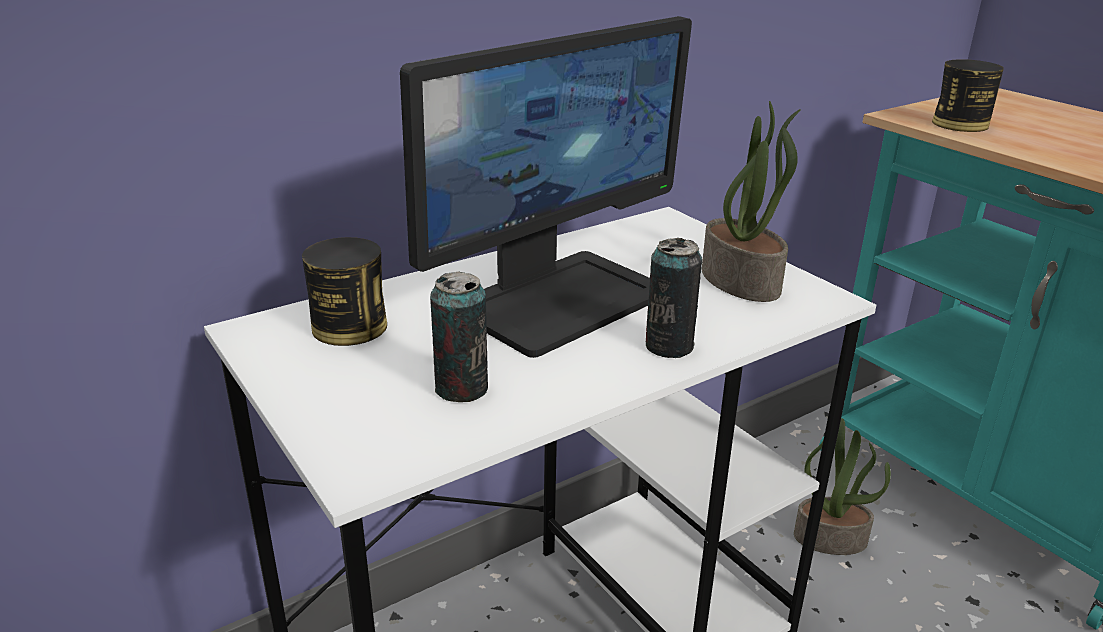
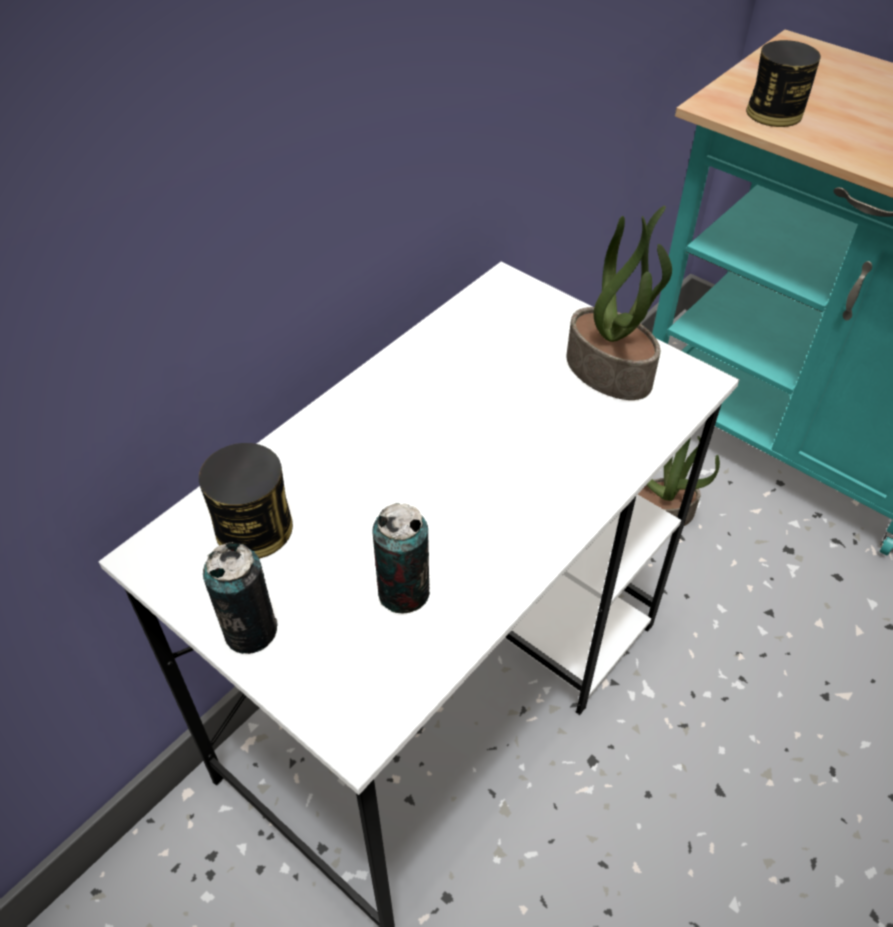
camera: 15 degrees left, 20 degrees up
monitor [400,16,692,358] -> none
can [646,238,702,358] -> can moved to [203,542,278,654]

